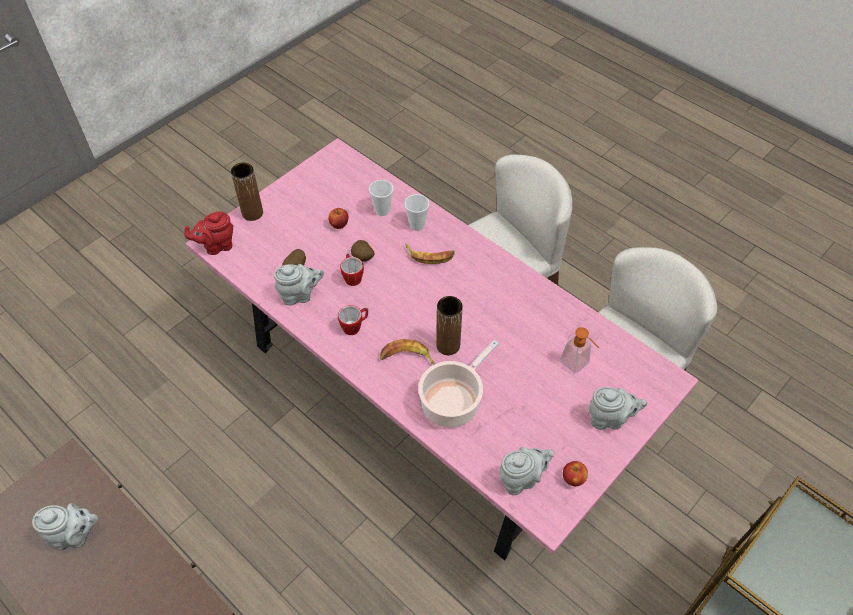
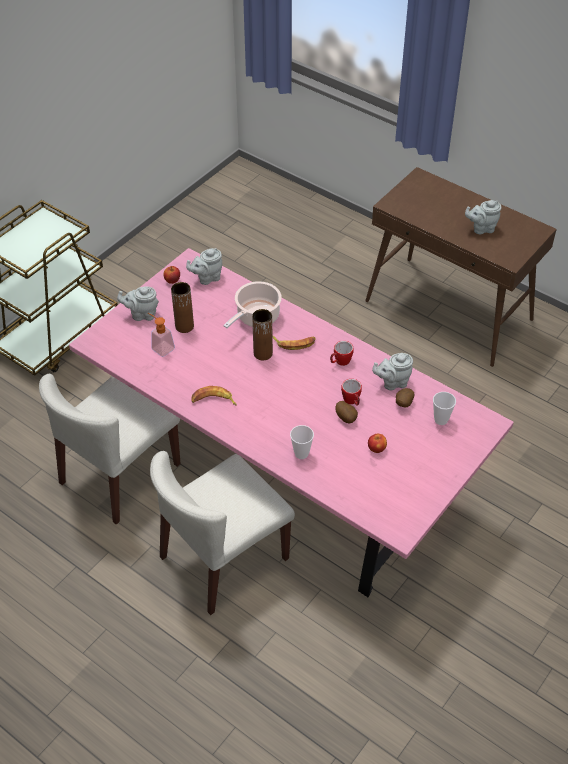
camera: 175 degrees right, 5 degrees down
red teapot [184,211,233,255] -> none
brown vase [231,163,263,221] -> brown vase moved to [171,282,194,333]
cup [369,180,393,216] -> cup moved to [433,392,456,425]
banana [405,243,455,264] -> banana moved to [191,386,237,406]

